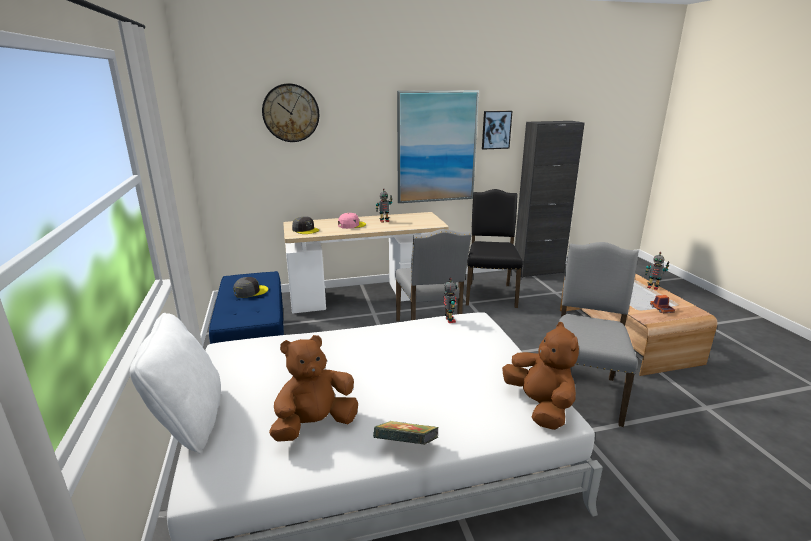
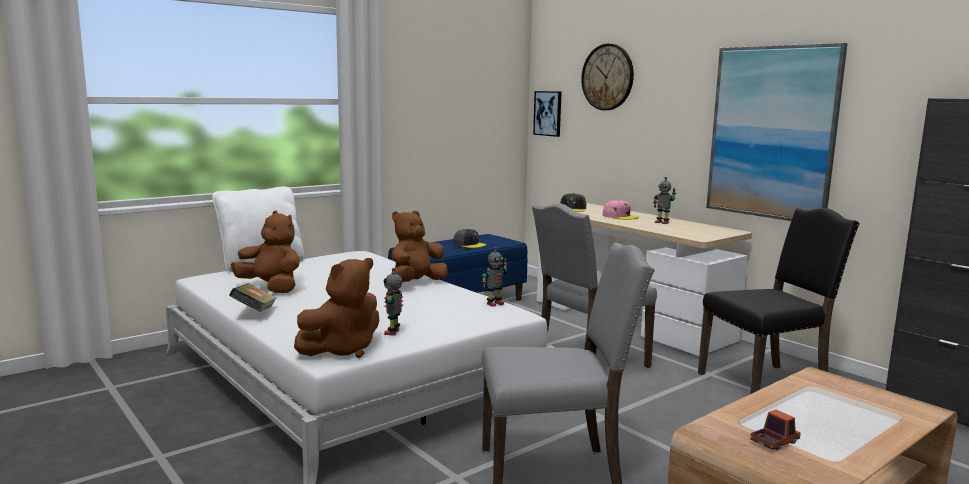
camera: 65 degrees right, 10 degrees down
picture [482,111,512,150] -> picture moved to [533,91,562,137]
toy robot [645,252,669,290] -> toy robot moved to [384,268,403,336]
none -> brown plush toy [391,211,448,282]

